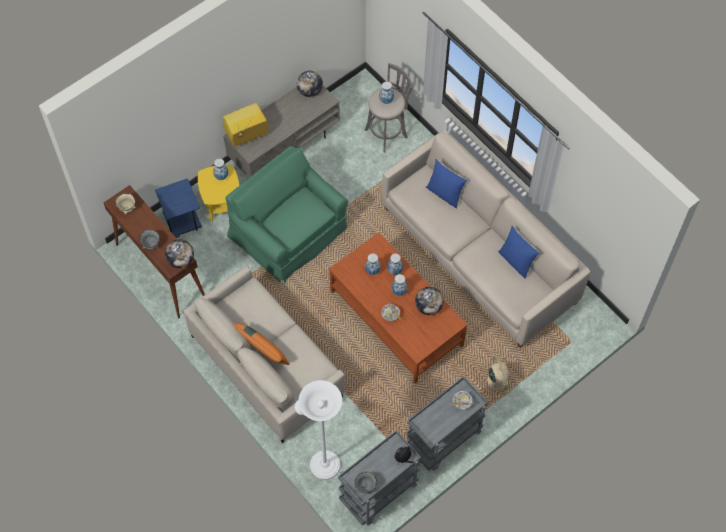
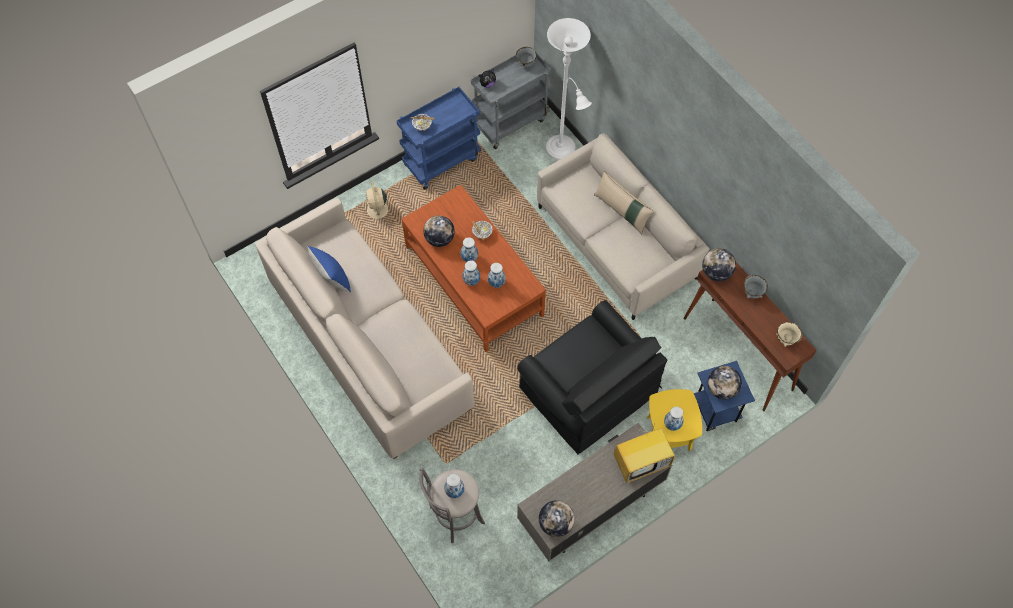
camera: 175 degrees left, 0 degrees up
green armchair [225,146,348,283] -> black armchair [517,300,667,455]
orange pillow [234,323,289,365] -> beige pillow [594,171,654,234]
grey cart [406,376,488,471] -> blue cart [397,87,481,190]
blue pillow [426,159,467,209] -> none
none -> globe [708,366,742,400]

